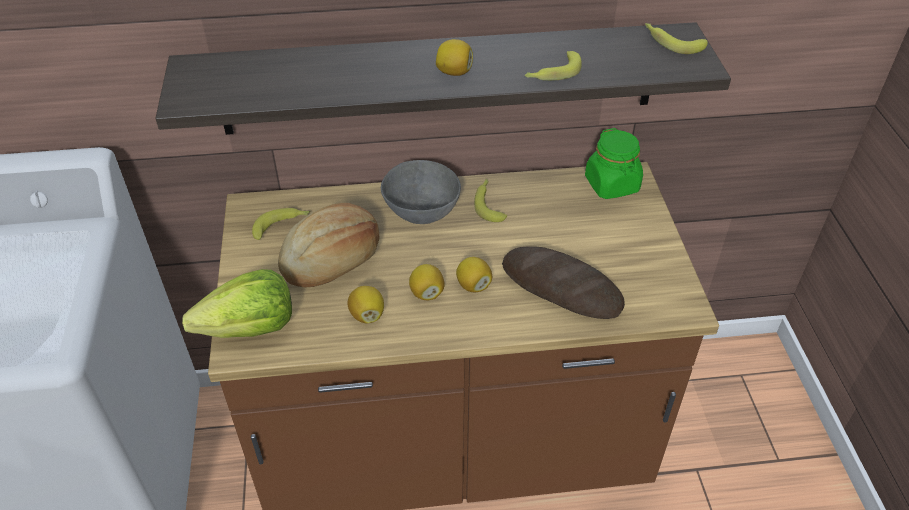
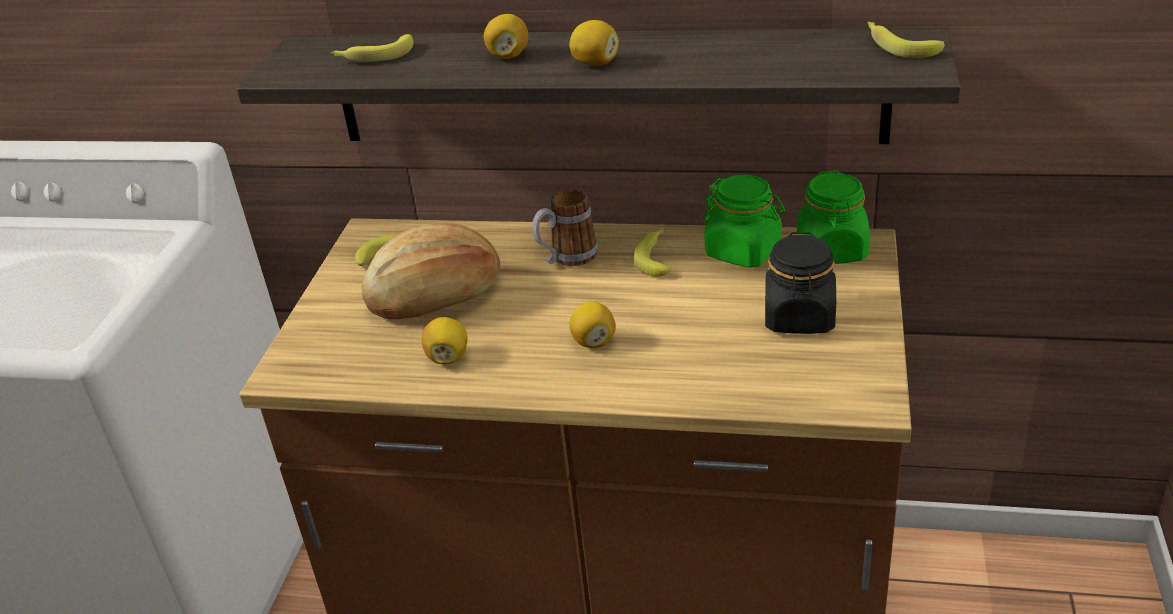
camera: 20 degrees right, 10 degrees down
lettuce [182,269,292,338] -> none
grey bowl [381,160,461,224] -> mug [532,189,598,266]
lemon [409,264,445,300] -> lemon moved to [484,14,528,59]
bread [502,246,625,319] -> none
banana [525,51,582,81] -> banana moved to [331,34,413,62]
none -> green jar [704,175,785,268]
none -> black jar [765,232,836,334]

